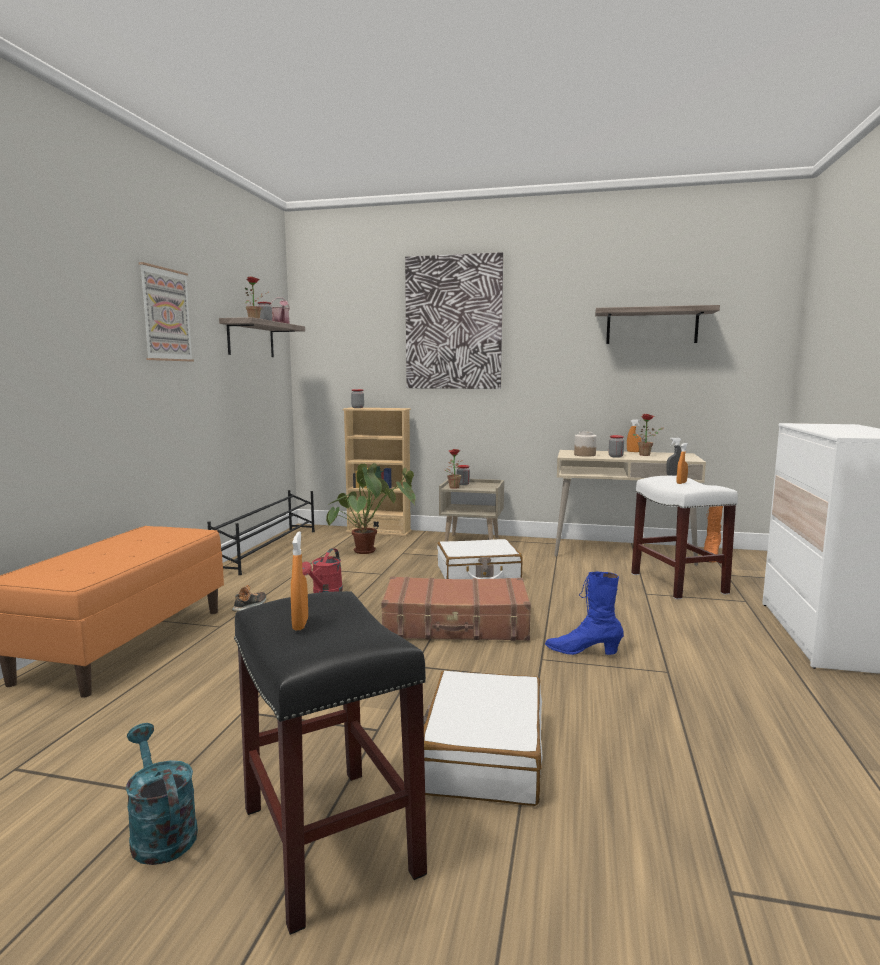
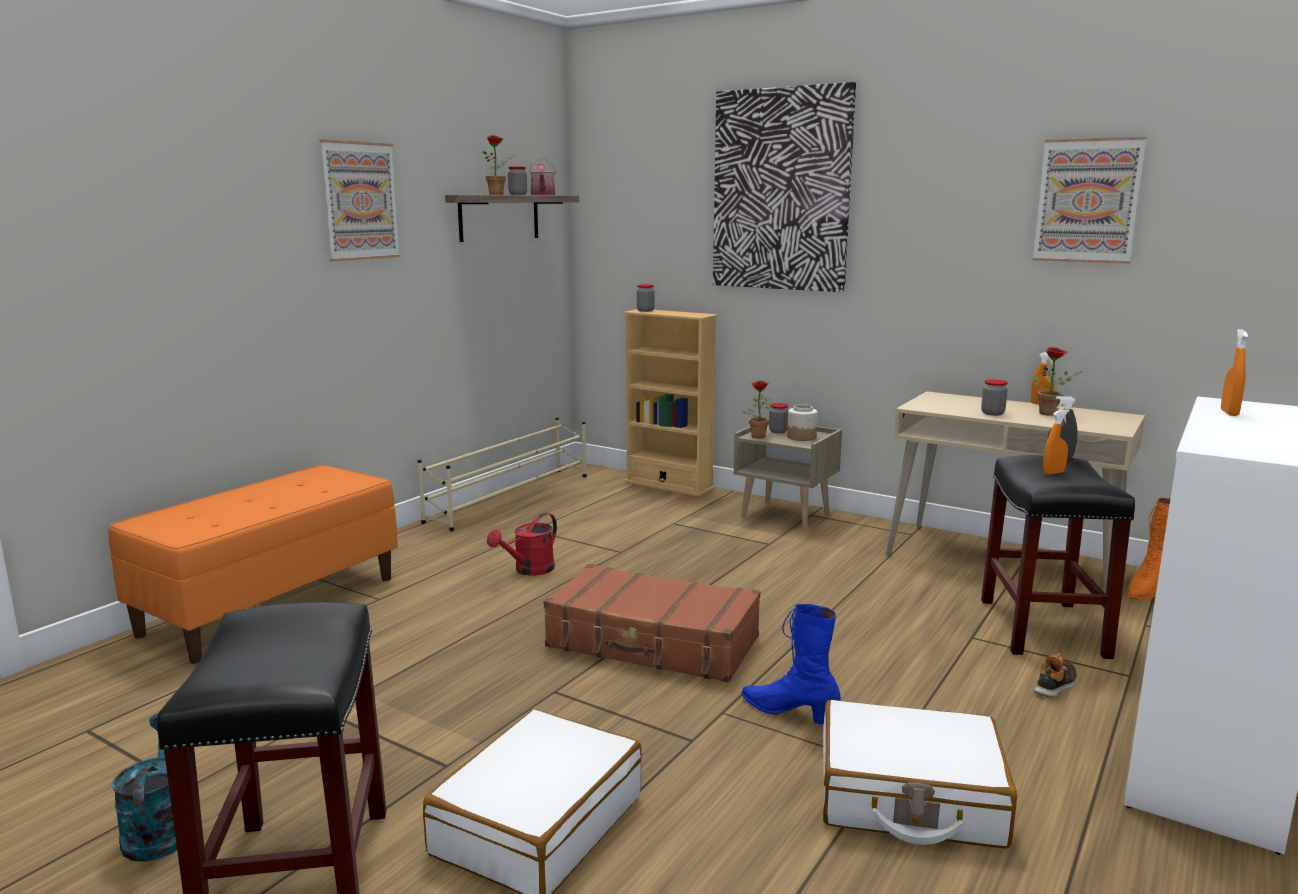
camera: 20 degrees right, 5 degrees up
black shoe rack [207,490,315,575] -> beige shoe rack [417,417,587,531]
shoe [232,585,266,612] -> shoe moved to [1034,653,1077,698]
orange spray bottle [291,531,308,630] -> orange spray bottle moved to [1221,329,1248,416]
potted plant [326,463,416,554] -> none
white suitcase [437,539,522,579] -> white suitcase moved to [823,700,1017,849]
jar [574,432,597,457] -> jar moved to [787,404,818,441]
shelf [595,305,720,344] -> picture [1033,137,1146,264]
white stool [631,475,738,599] -> black stool [981,455,1135,659]

